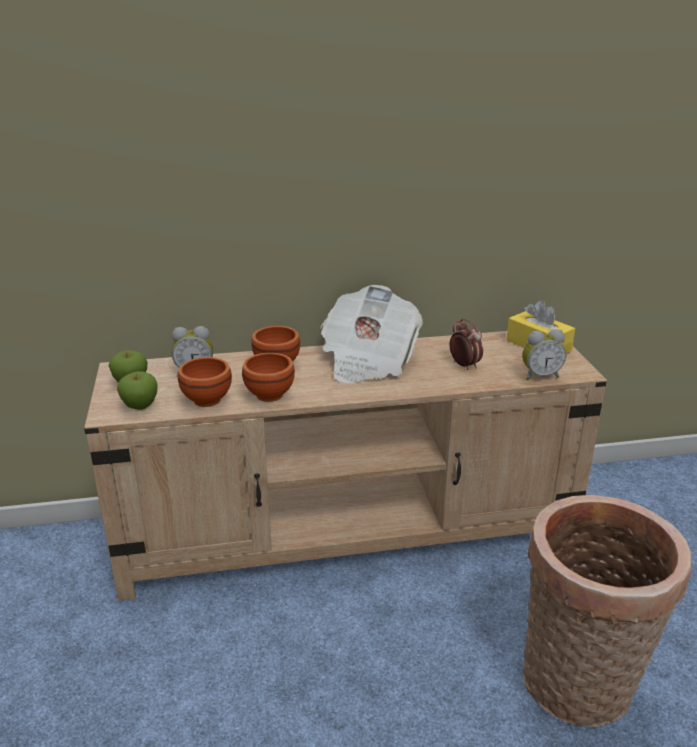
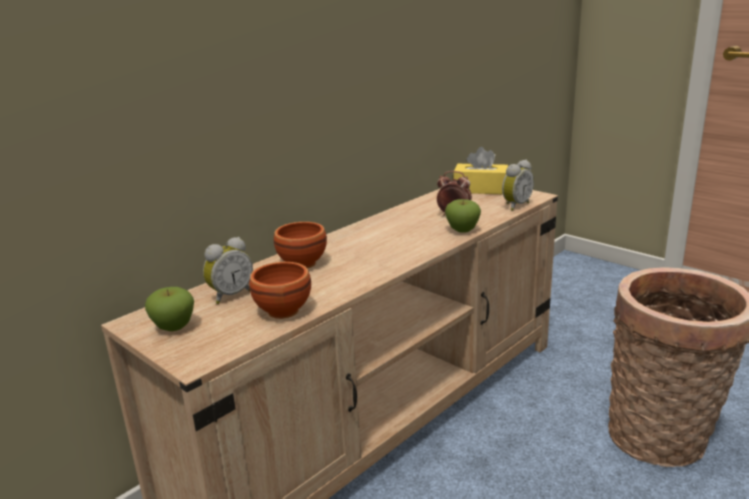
camera: 35 degrees left, 5 degrees down
apple [117,371,158,410] -> apple moved to [445,199,481,233]
brown bowl [242,353,295,402] -> none
newspaper [320,285,423,383] -> none

